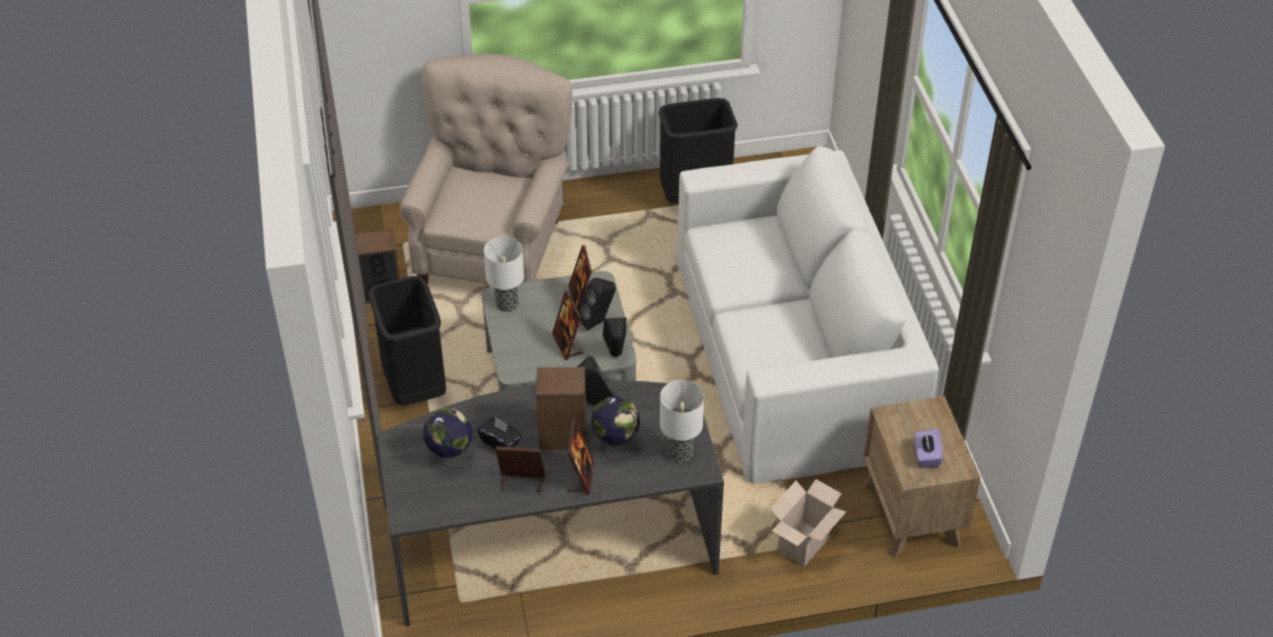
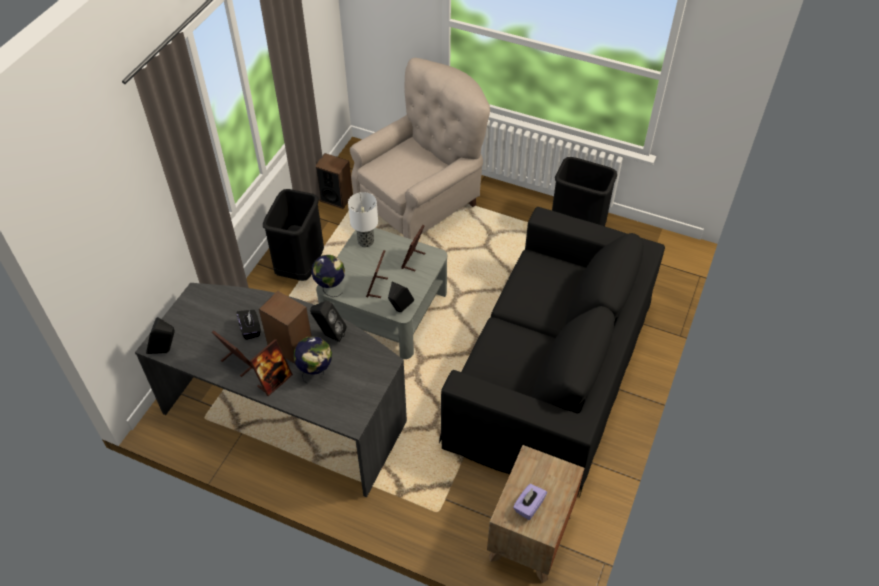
camera: 35 degrees right, 5 degrees up
globe [423,409,472,468] -> globe moved to [312,255,345,297]
black speaker [578,278,616,330] -> black speaker moved to [146,317,175,354]
table lamp [660,380,704,463] -> none
white sofa [675,146,939,485] -> black sofa [439,207,665,498]
cardboard box [770,479,846,567] -> none

